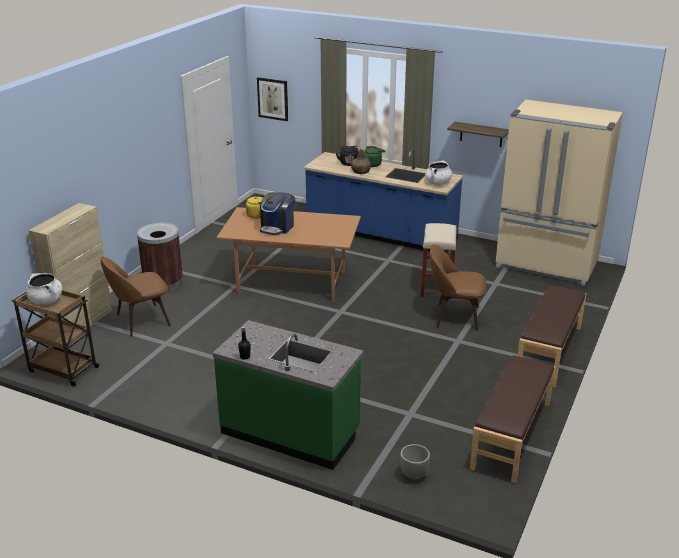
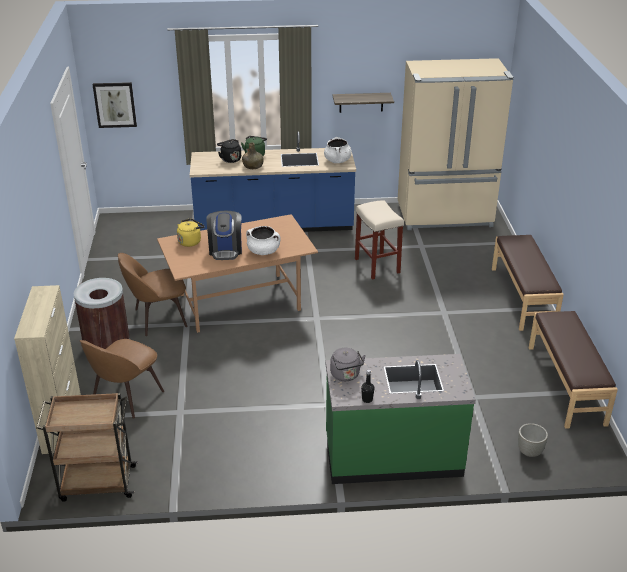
camera: 30 degrees left, 5 degrees up
white cooking pot [26,273,62,305] -> white cooking pot moved to [246,226,281,255]
brown chair [429,244,486,331] -> brown chair moved to [118,253,188,336]
none -> grey kettle [330,348,366,381]

